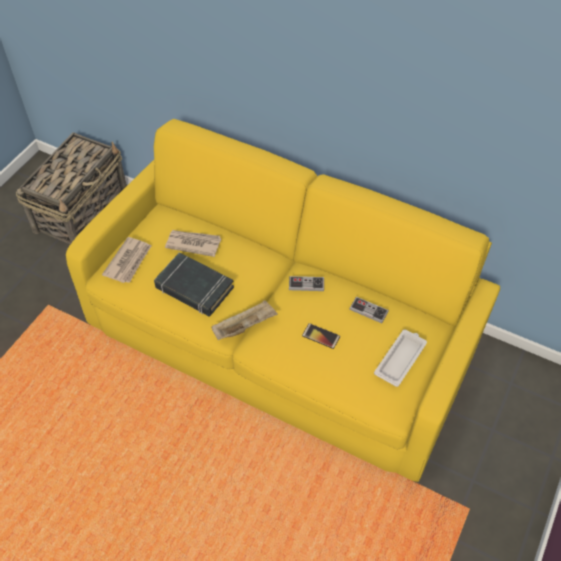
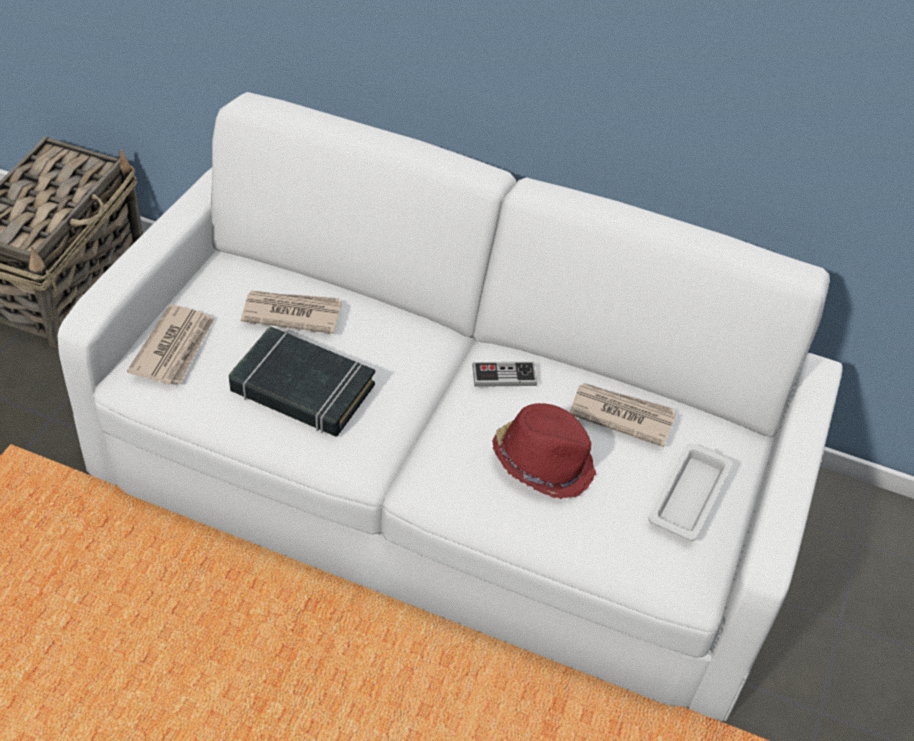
camera: 10 degrees left, 5 degrees down
yellow sofa [66,119,500,482] -> white sofa [58,92,843,721]
beige tray [212,300,278,340] -> none
phone [302,323,340,349] -> red hat [493,403,596,499]
game controller [349,297,389,323] -> newspaper [570,383,676,447]

